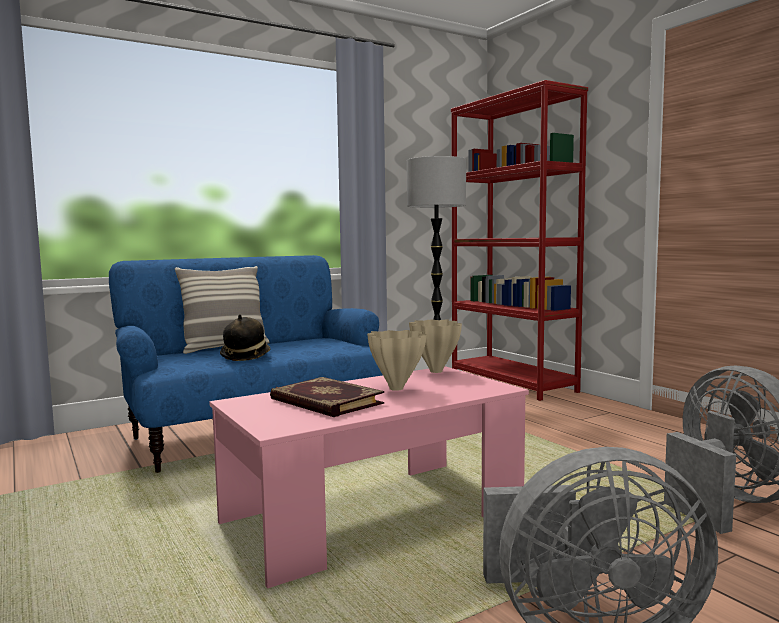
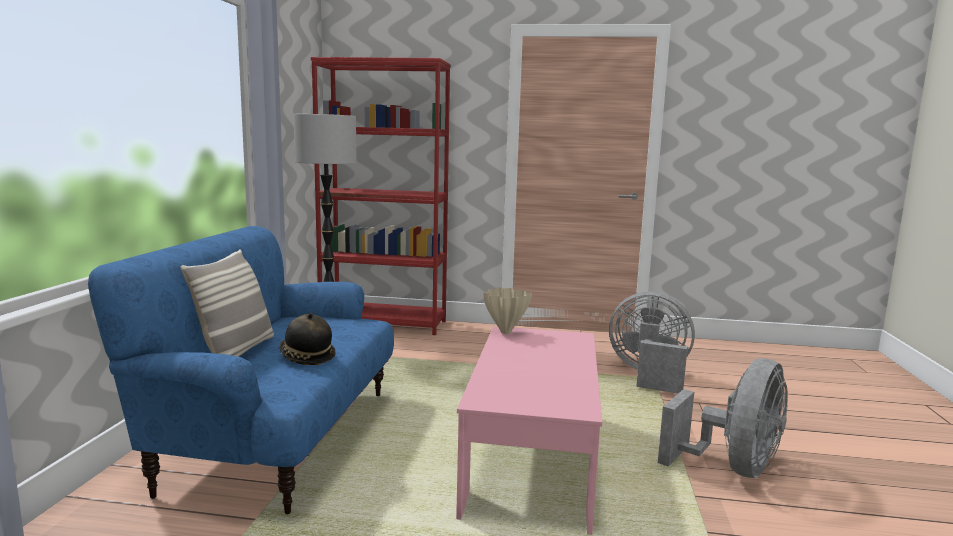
camera: 50 degrees left, 5 degrees up
book [270,377,384,417] -> none
beige vase [367,330,427,391] -> none

